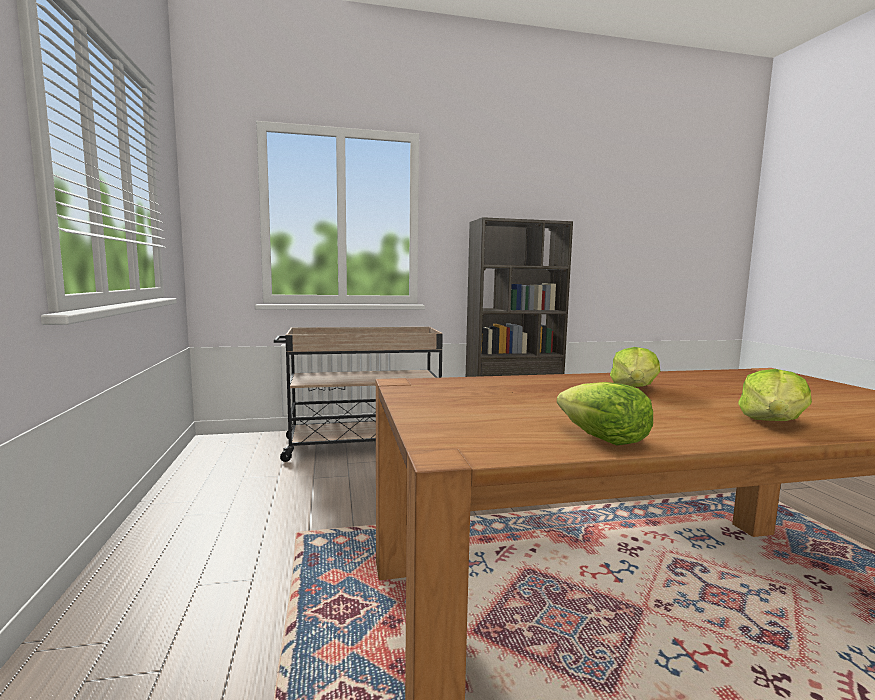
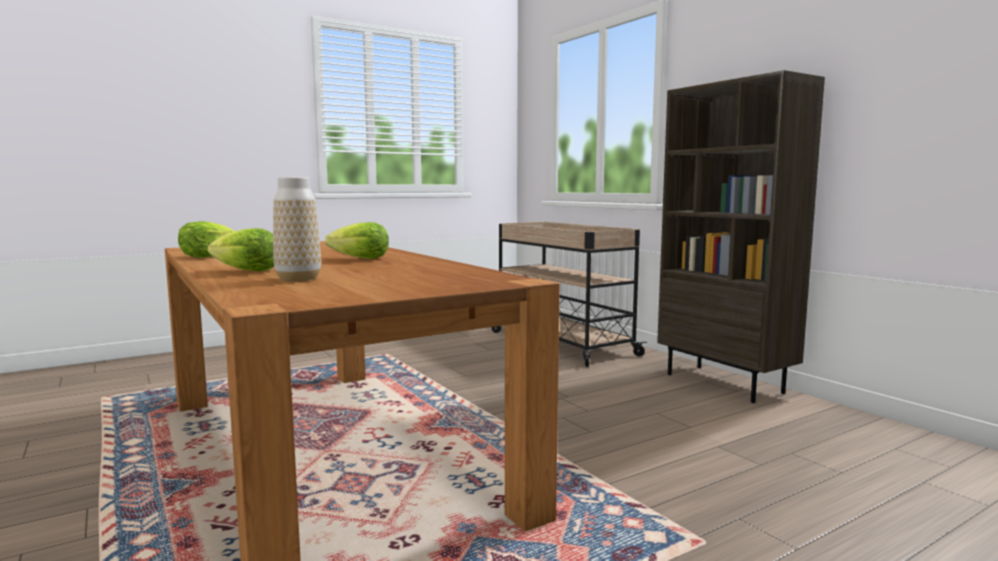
camera: 70 degrees right, 0 degrees up
none -> vase [273,177,321,281]

